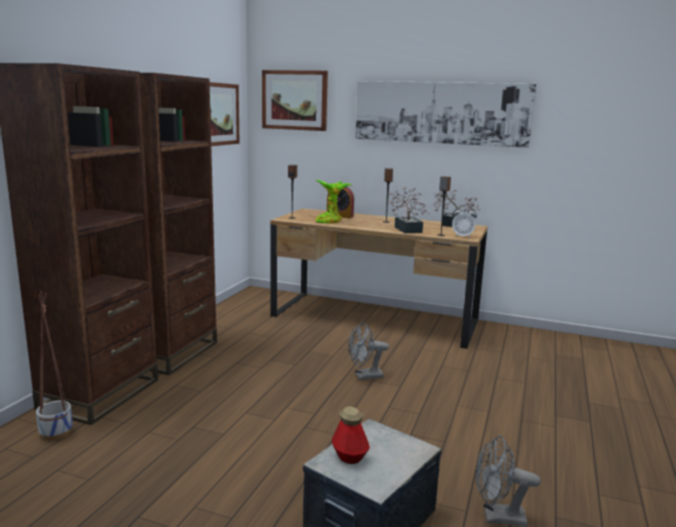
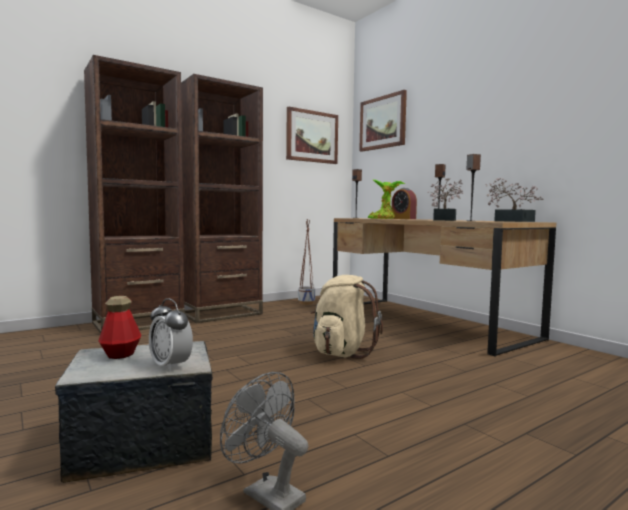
camera: 35 degrees right, 10 degrees down
planter [36,291,73,441] -> planter moved to [298,219,315,305]
grey fan [348,322,389,380] -> beige backpack [310,275,383,359]
picture [355,81,536,148] -> none
alarm clock [452,205,477,238] -> alarm clock moved to [149,298,193,372]

